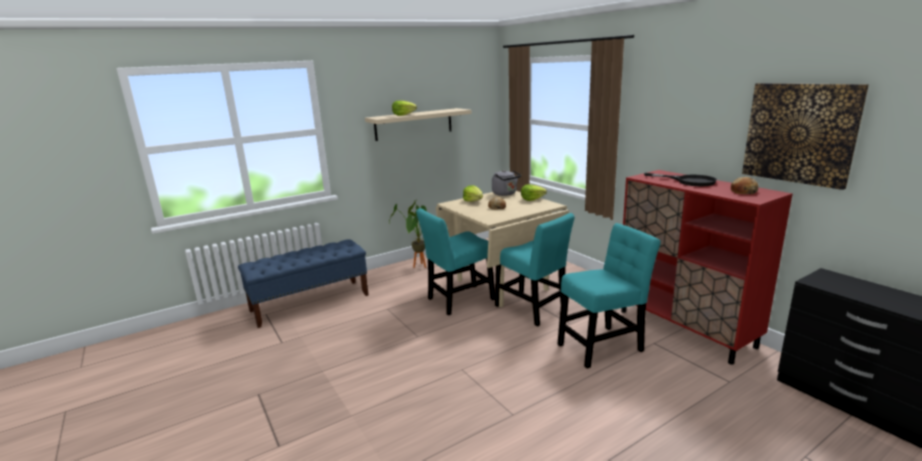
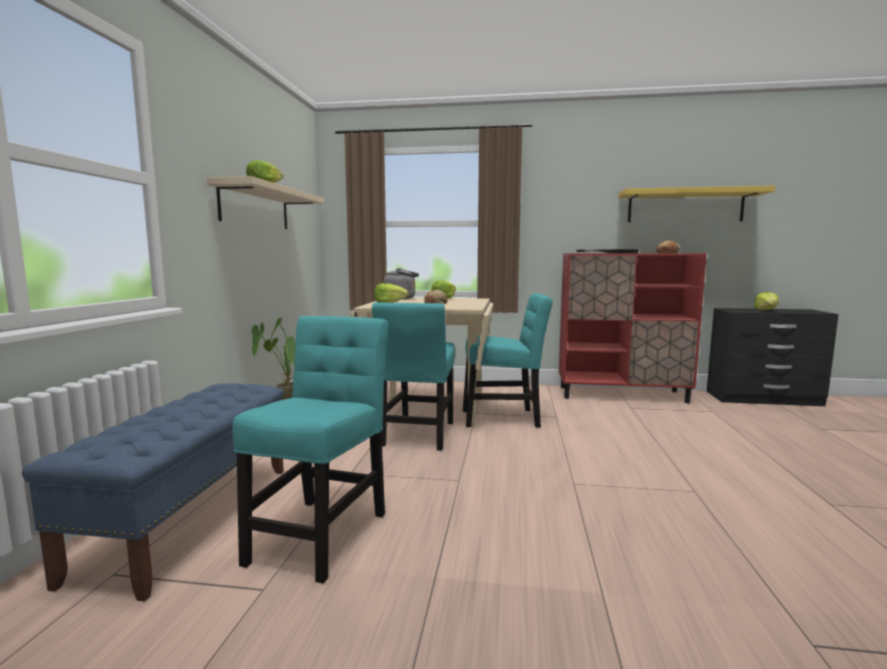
camera: 50 degrees left, 10 degrees down
turquoise chair [558,223,661,369] -> turquoise chair moved to [232,316,388,583]
picture [742,83,869,190] -> yellow shelf [618,186,775,222]
none -> lettuce [754,292,779,310]

